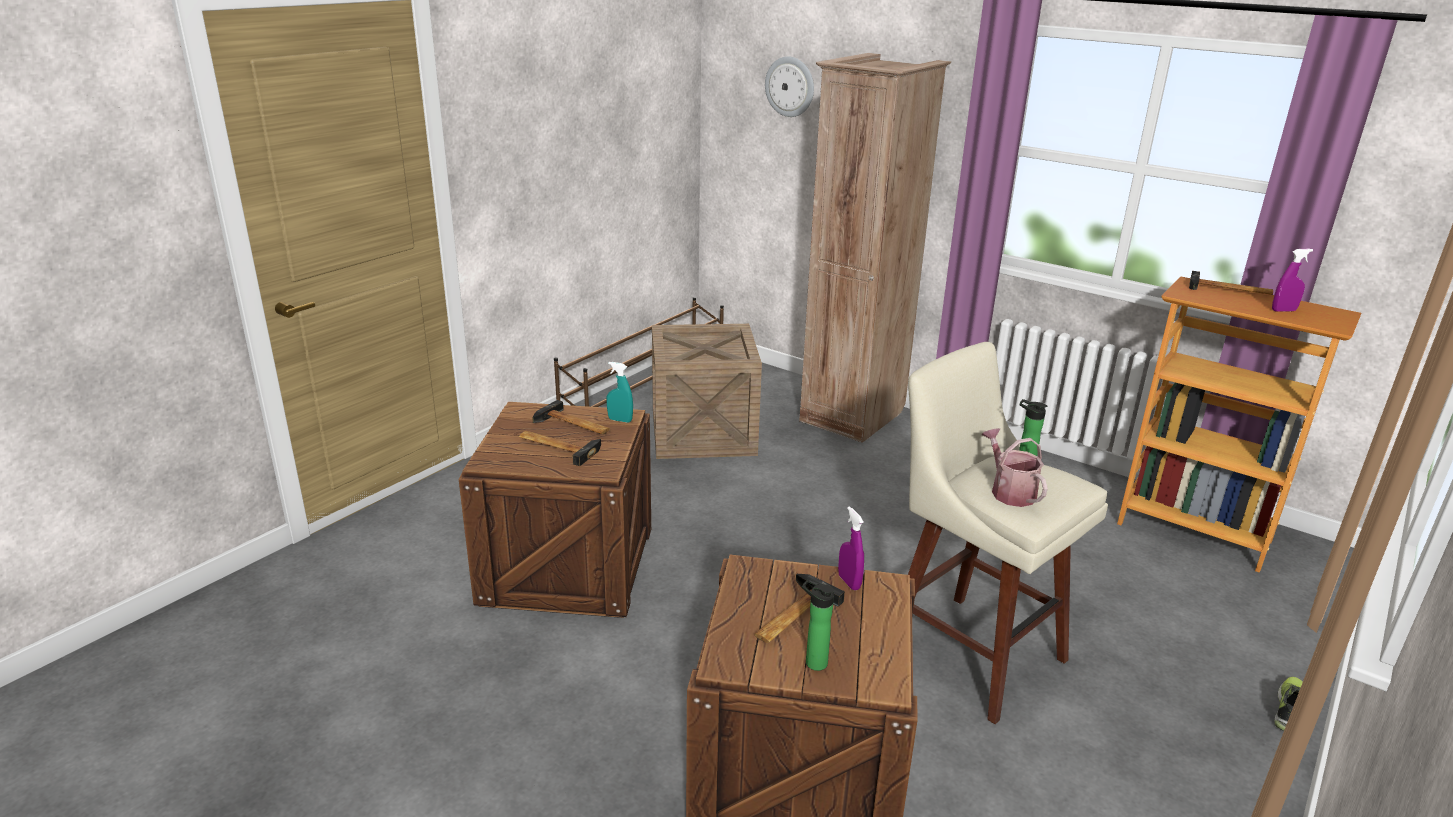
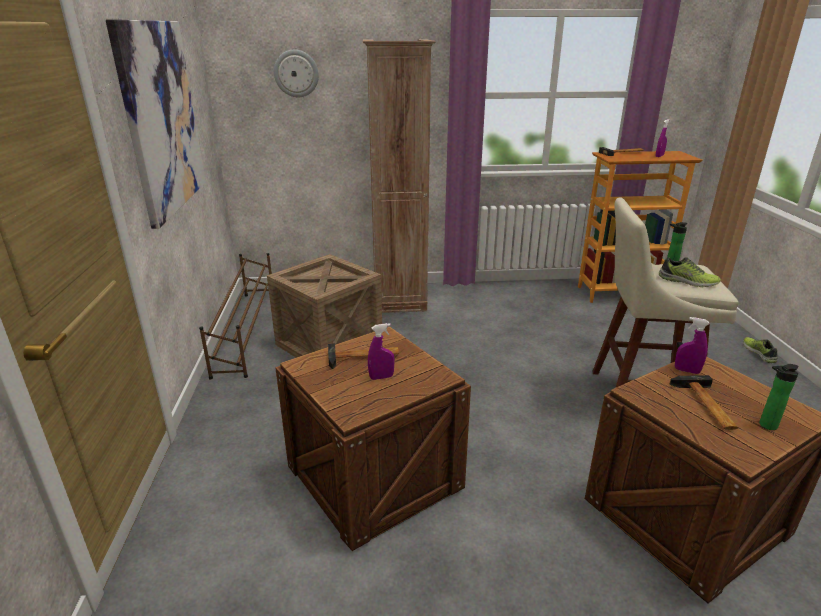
camera: 40 degrees left, 0 degrees up
hammer [519,431,601,466] -> purple spray bottle [368,323,395,380]
turquoise spray bottle [606,362,633,423] -> none
watering can [982,428,1048,507] -> shoe [659,257,721,287]
none -> picture [106,19,206,229]

